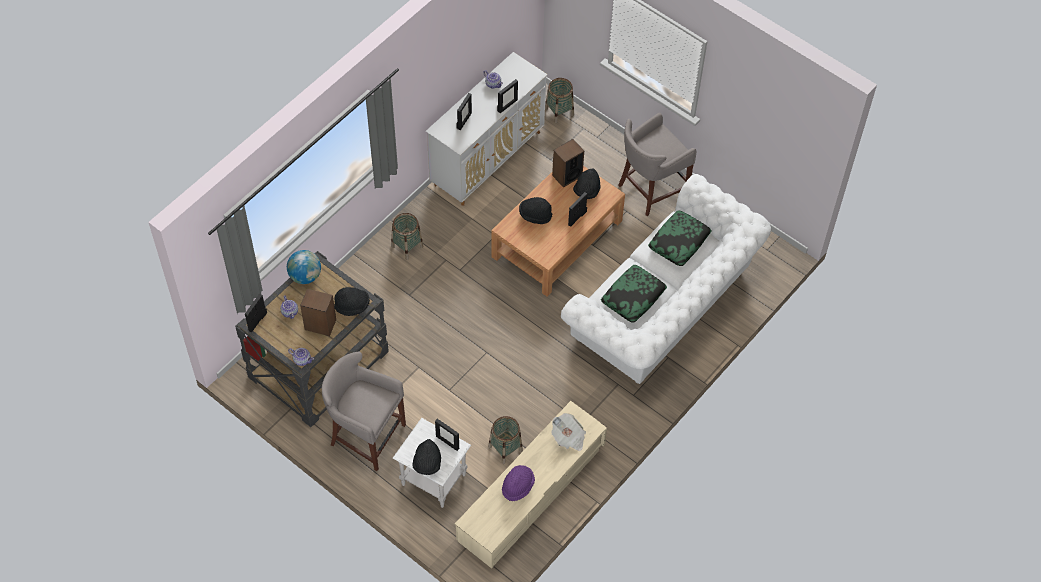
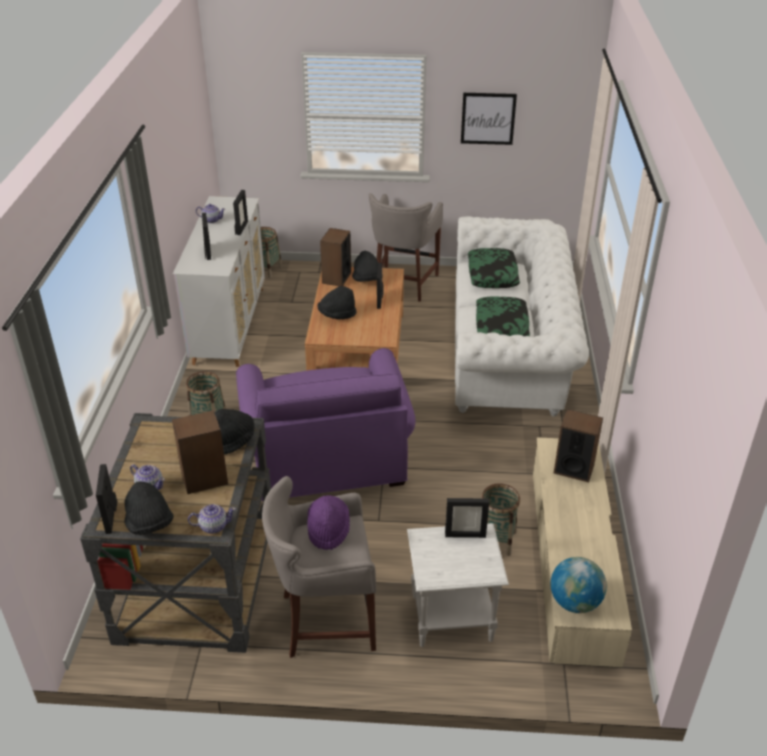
camera: 35 degrees left, 20 degrees down
globe [287,250,321,284] -> globe moved to [550,557,607,613]
black hat [412,439,441,475] -> black hat moved to [124,481,174,535]
purple hat [502,465,535,501] -> purple hat moved to [307,495,350,550]
newspaper [551,413,586,451] -> speaker [554,409,603,482]
none -> purple armchair [236,348,415,501]
none -> picture [461,93,517,145]

